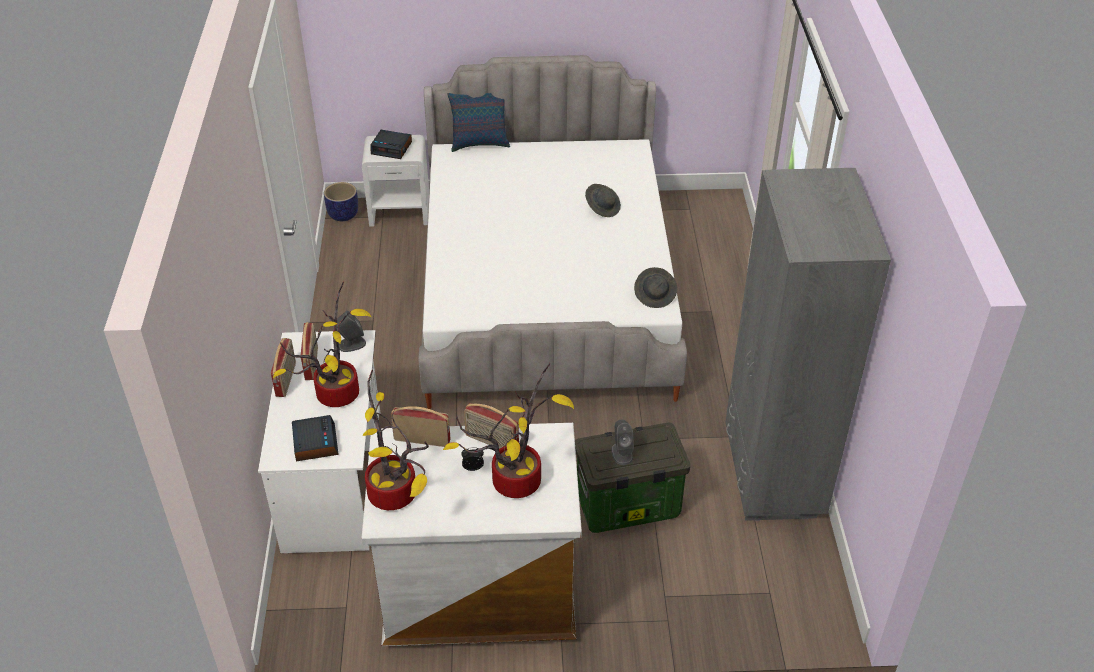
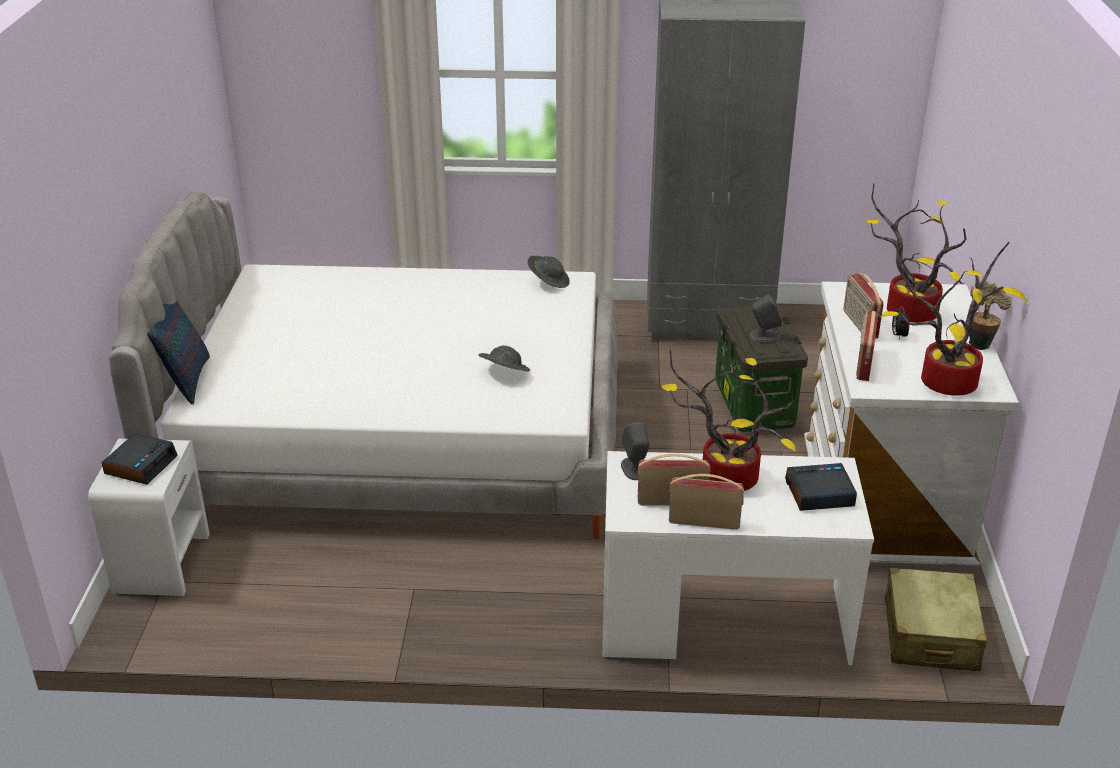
camera: 85 degrees left, 10 degrees down
planter [324,182,358,221] -> none
radio [464,403,519,449] -> radio turned 135 degrees clockwise [843,273,884,339]
grey hat [585,184,621,217] -> grey hat moved to [479,345,530,372]
none -> beige suitcase [885,568,987,671]
none -> potted plant [969,281,1012,350]

